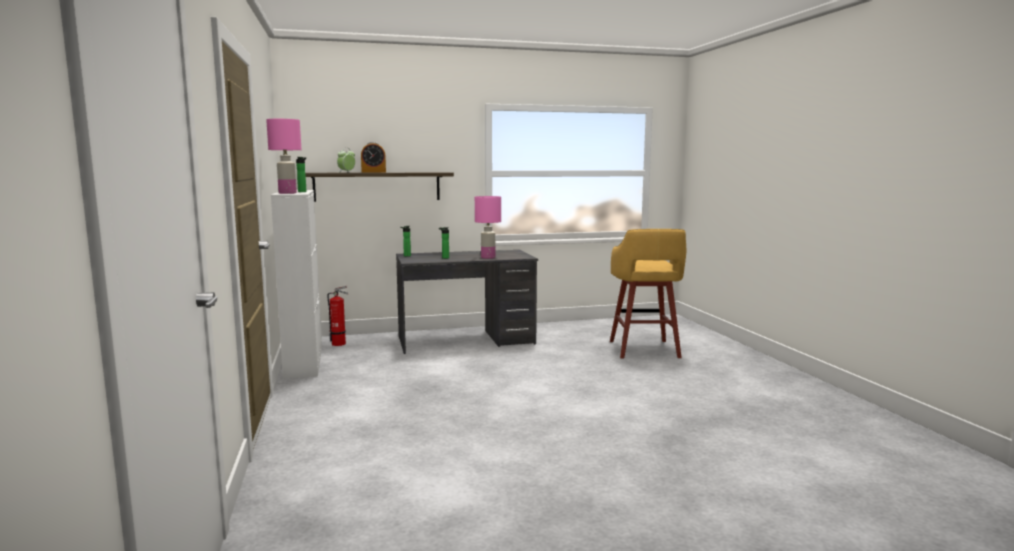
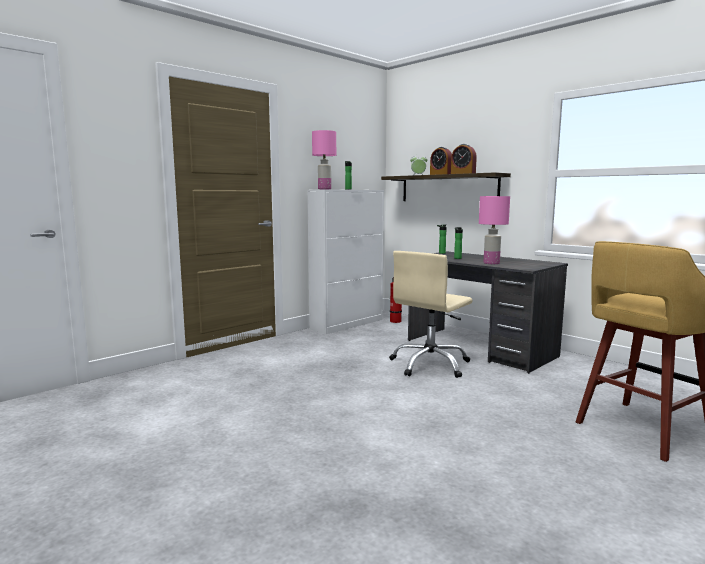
camera: 60 degrees right, 0 degrees up
none -> beige office chair [389,251,473,378]
none -> alarm clock [451,144,477,174]

